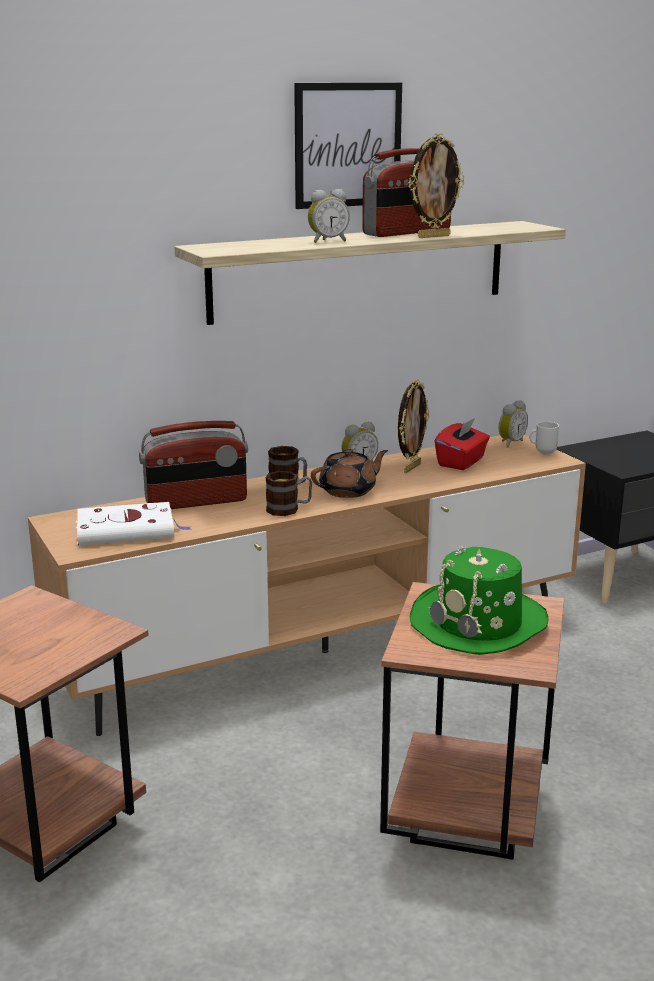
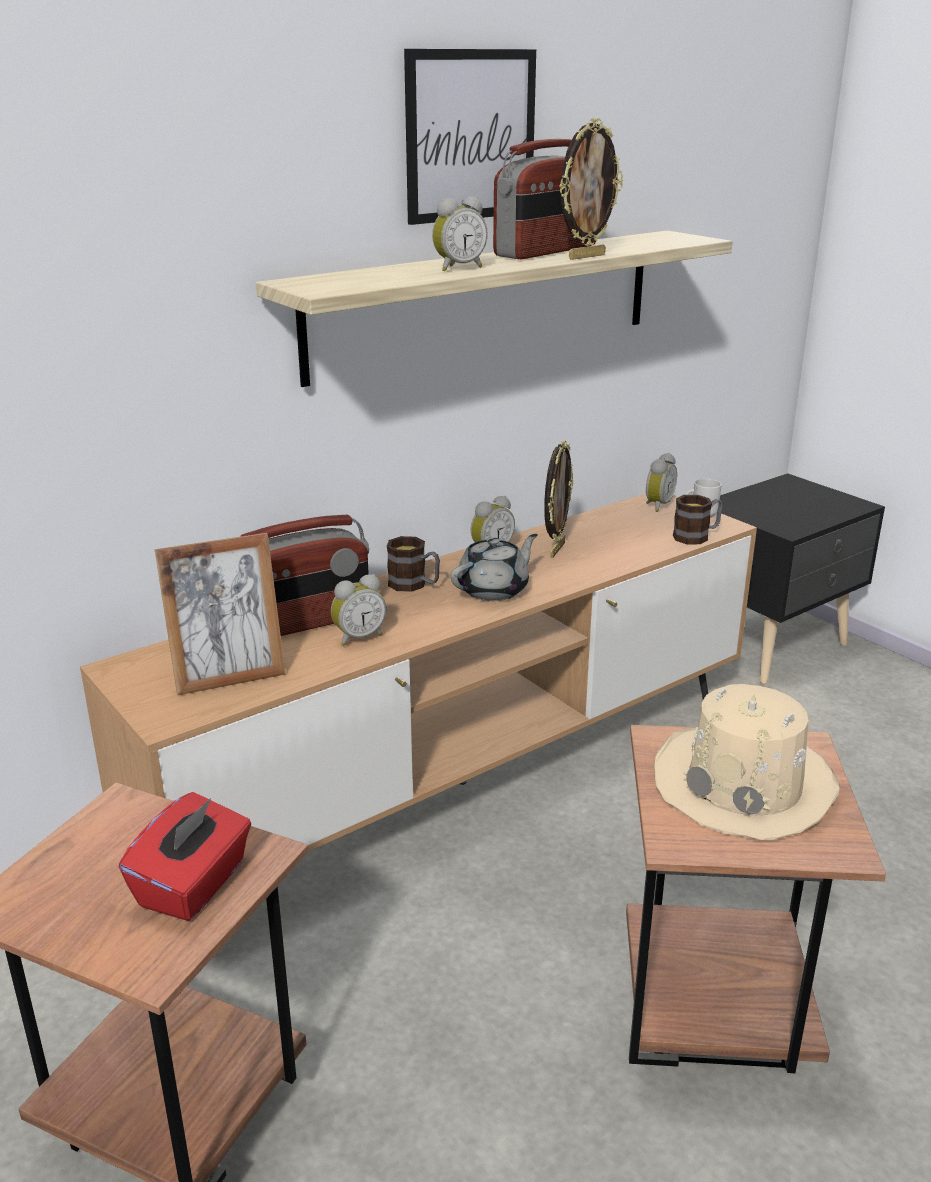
camera: 10 degrees left, 5 degrees up
white book [75,502,191,546] -> picture frame [155,533,285,695]
mug [266,471,312,516] -> mug moved to [673,495,723,544]
brown teapot [311,449,388,498] -> grey teapot [451,534,538,601]
green hat [410,546,548,655] -> beige hat [654,684,840,840]
red tissue box [435,418,490,470] -> red tissue box moved to [119,792,251,921]
none -> alarm clock [331,574,386,646]

